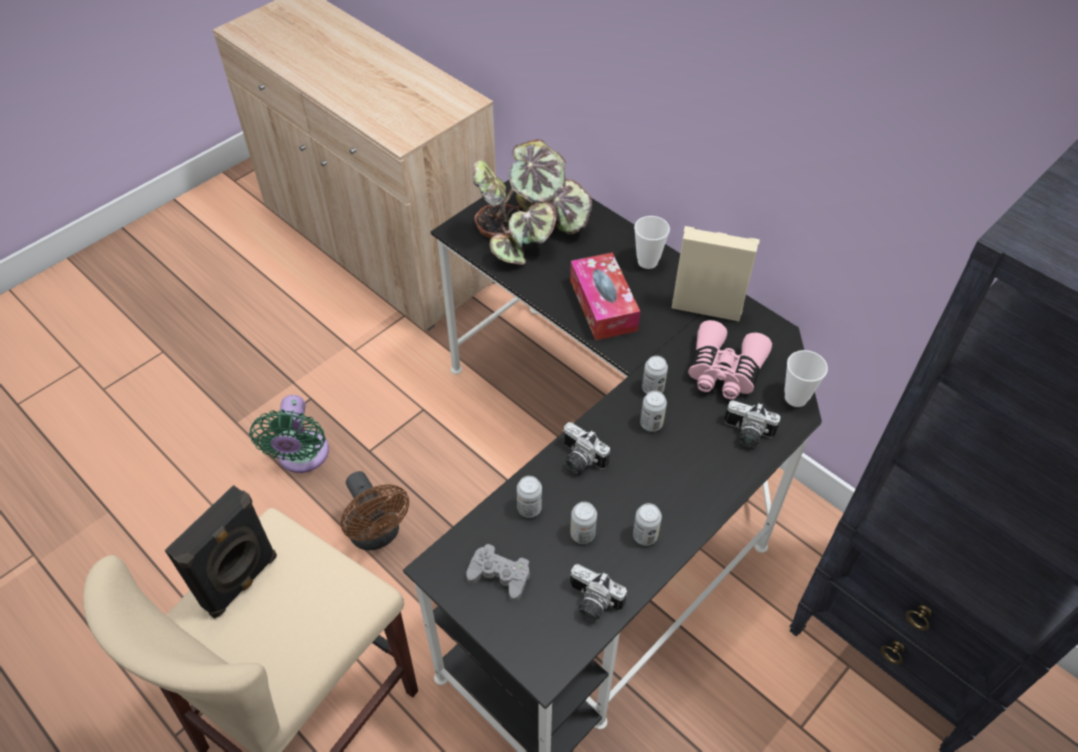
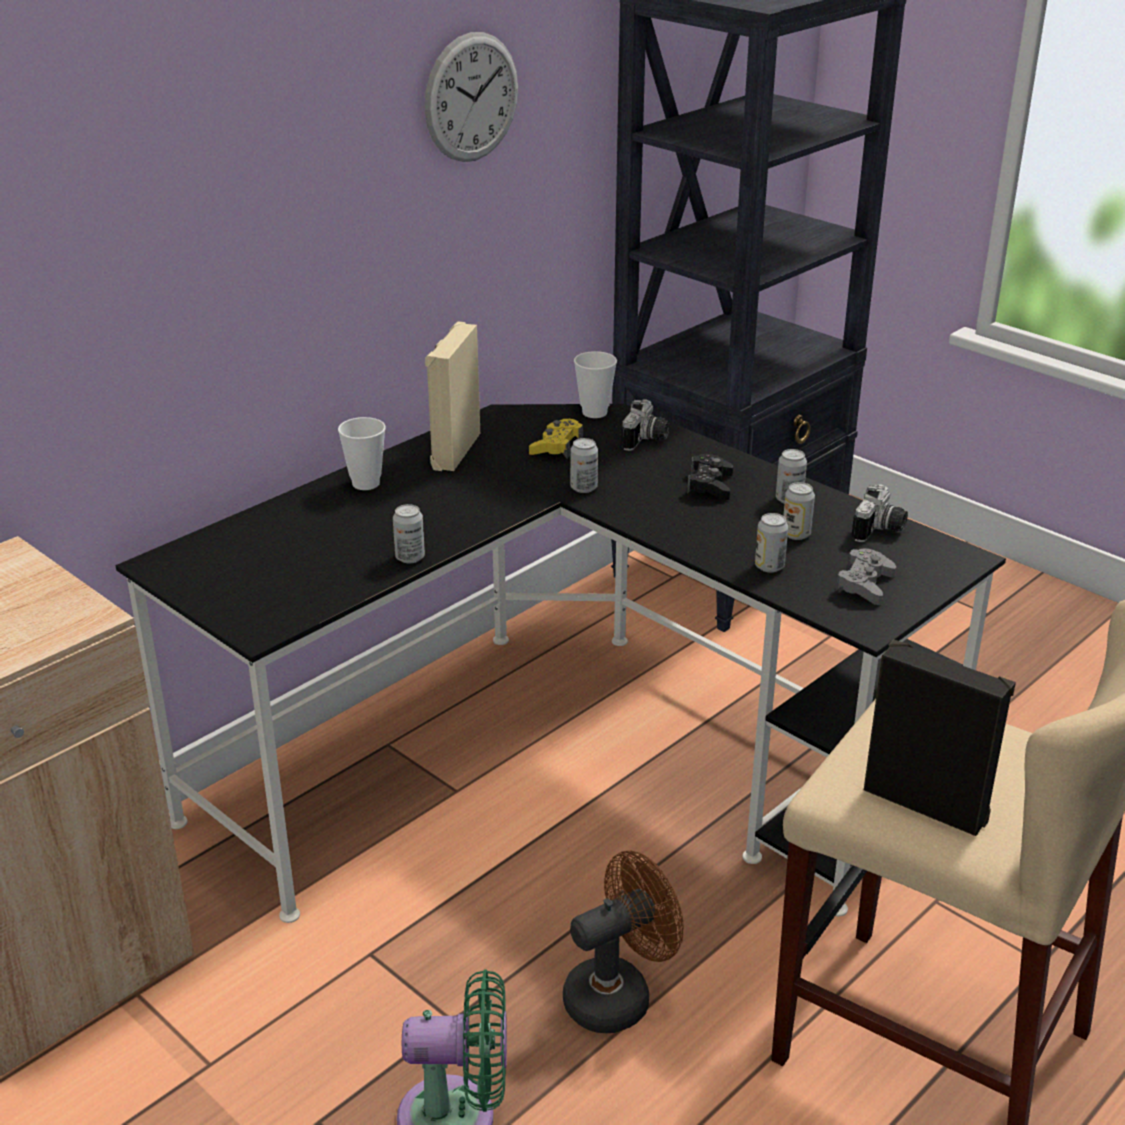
camera: 90 degrees left, 20 degrees down
potted plant [473,139,592,265] -> none
camera [563,422,610,473] -> none
tissue box [570,252,640,341] -> none
can [640,391,667,432] -> can moved to [393,504,425,563]
pink binoculars [688,320,772,400] -> yellow game controller [529,419,583,459]
none -> wall clock [425,32,518,162]
none -> black game controller [687,454,733,500]

